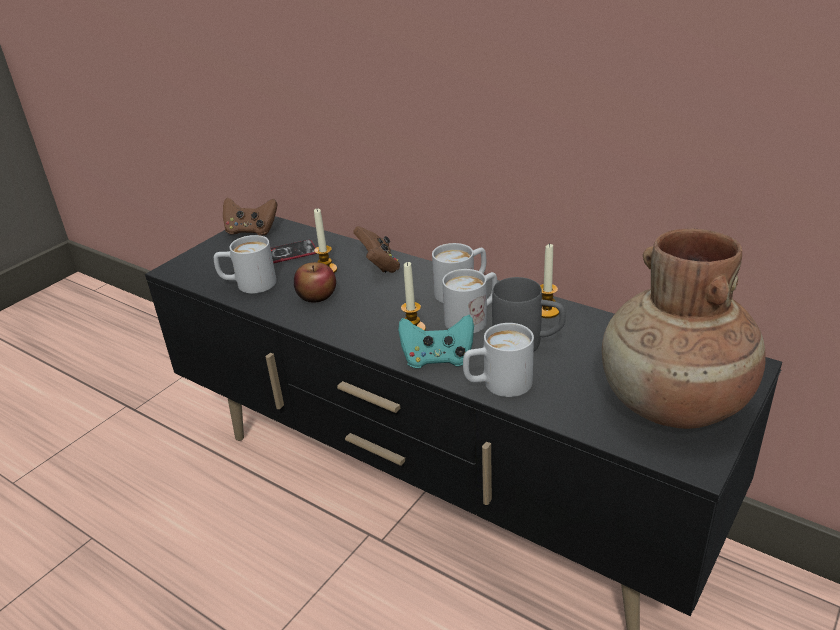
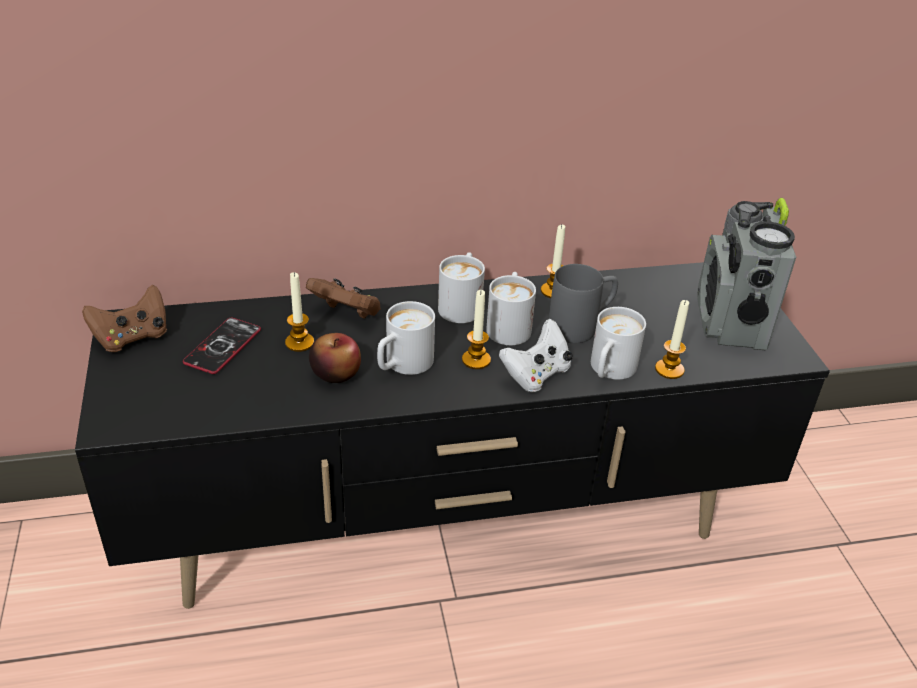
camera: 50 degrees left, 5 degrees up
white mug [214,235,276,294] -> white mug moved to [377,301,435,375]
turquoise game controller [398,315,474,369] -> white game controller [499,319,573,392]
brown vase [602,228,766,429] -> radio [697,198,796,350]
none -> candle [655,300,689,379]

